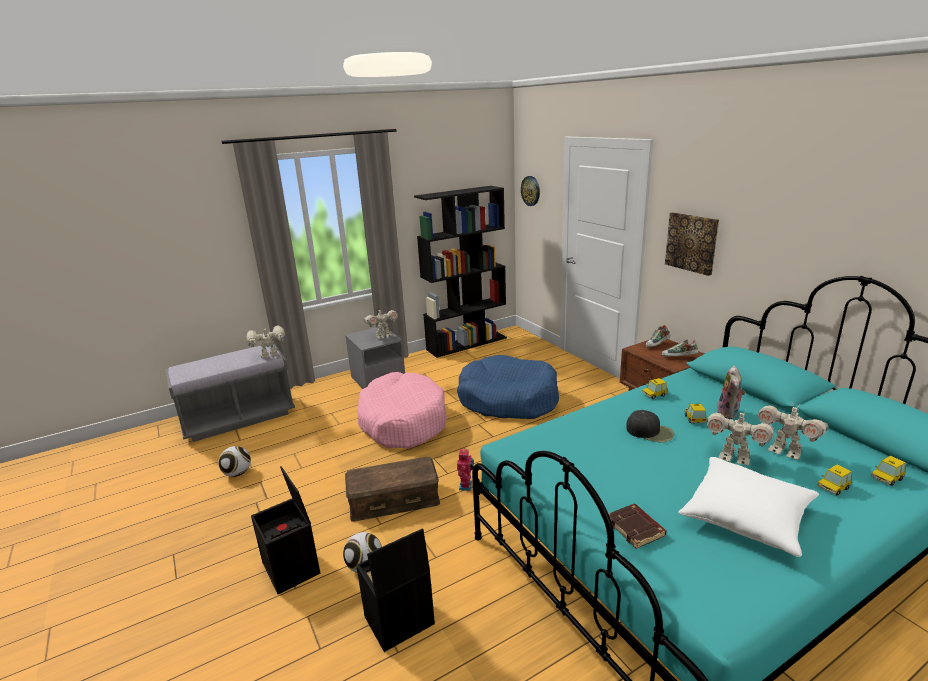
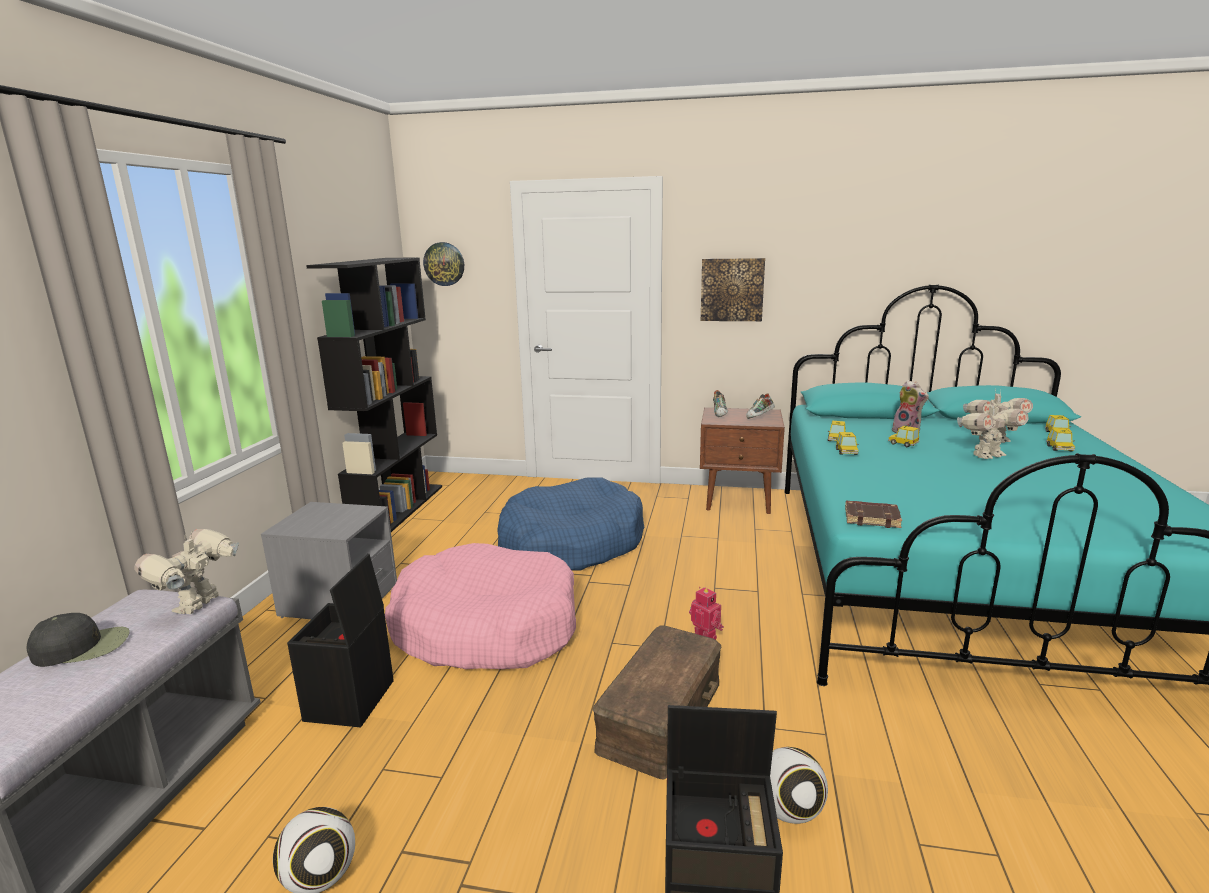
camera: 50 degrees left, 5 degrees down
black storage box [356,528,435,652] -> black storage box moved to [287,554,394,727]
toy robot [364,310,398,339] -> none
brown book [608,504,667,549] -> brown book moved to [845,501,902,528]
black cap [626,410,674,443] -> black cap moved to [26,613,130,667]
white pillow [678,457,819,557] -> none
none -> toy car [836,432,859,455]

